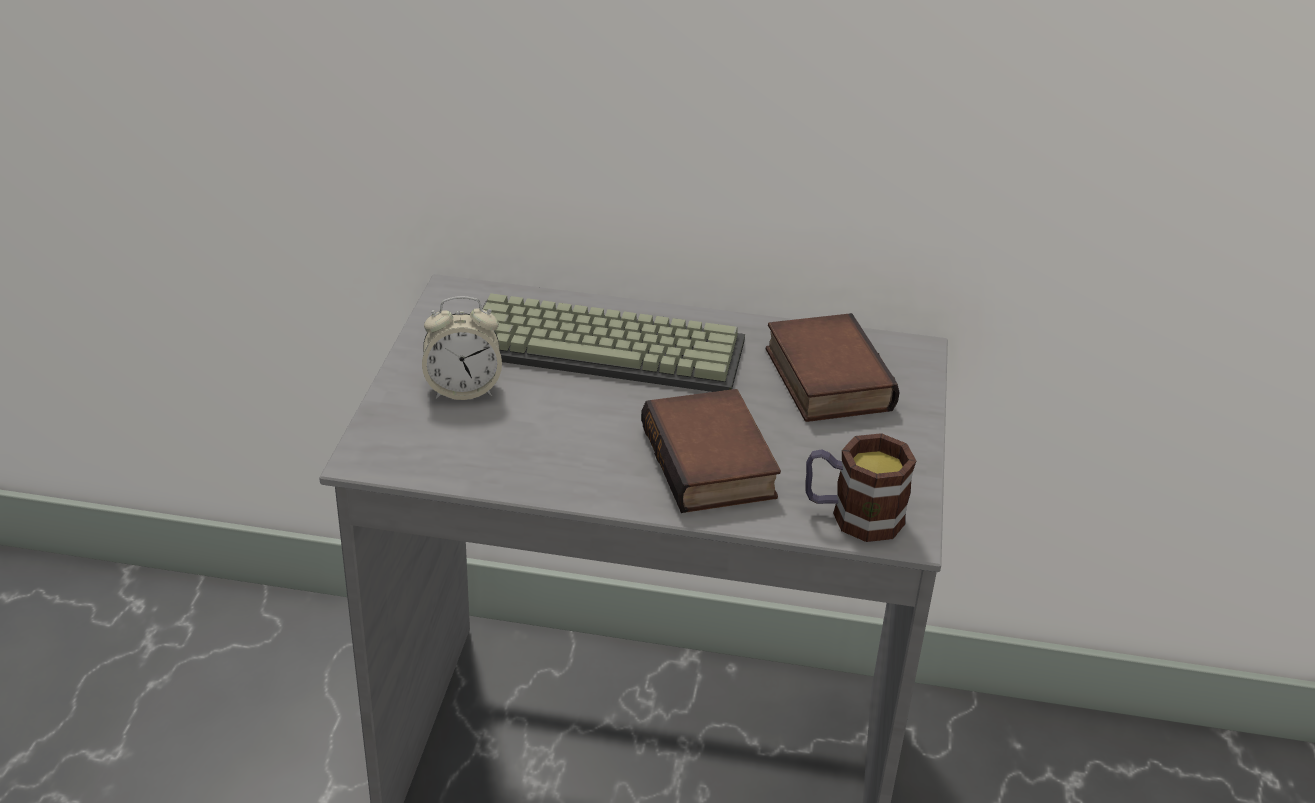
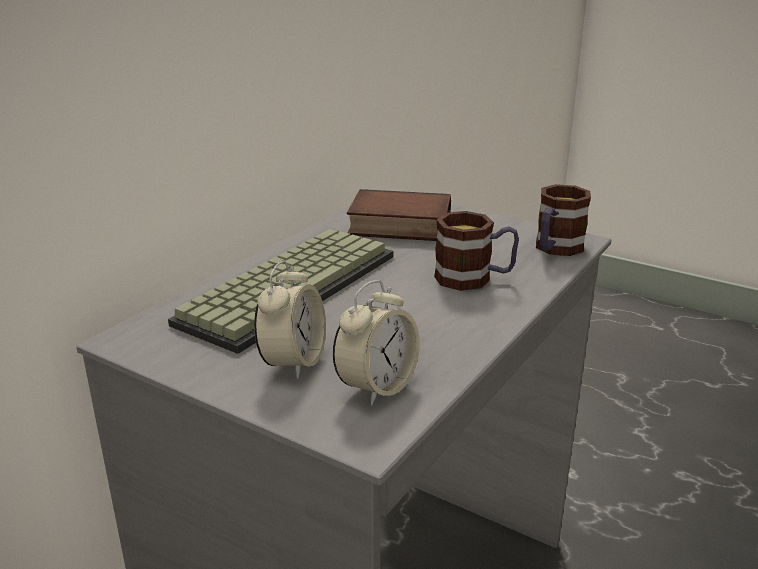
camera: 65 degrees left, 10 degrees down
book [641,389,781,513] -> mug [434,211,519,291]
none -> alarm clock [333,280,420,406]

